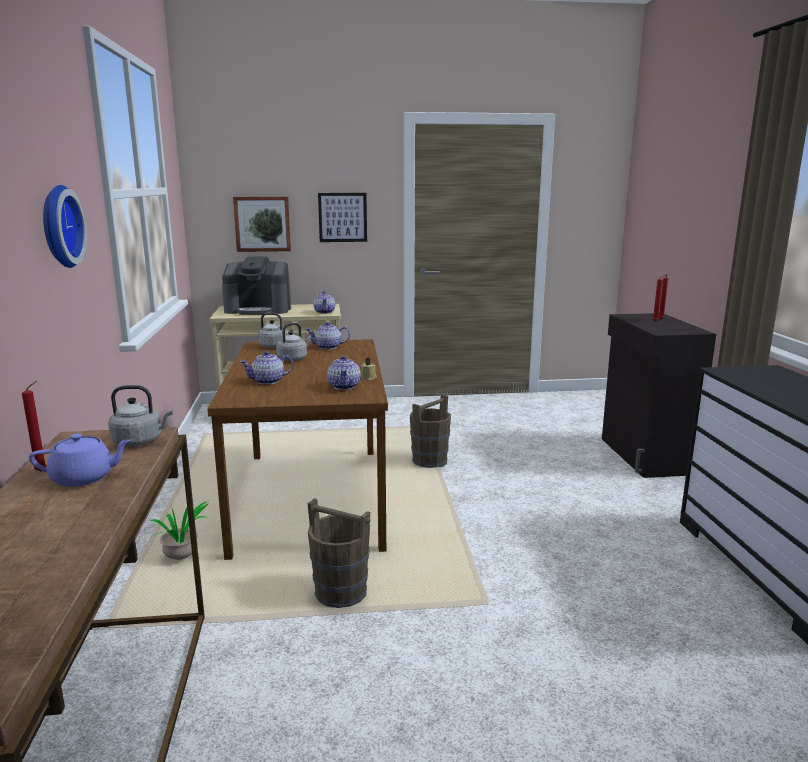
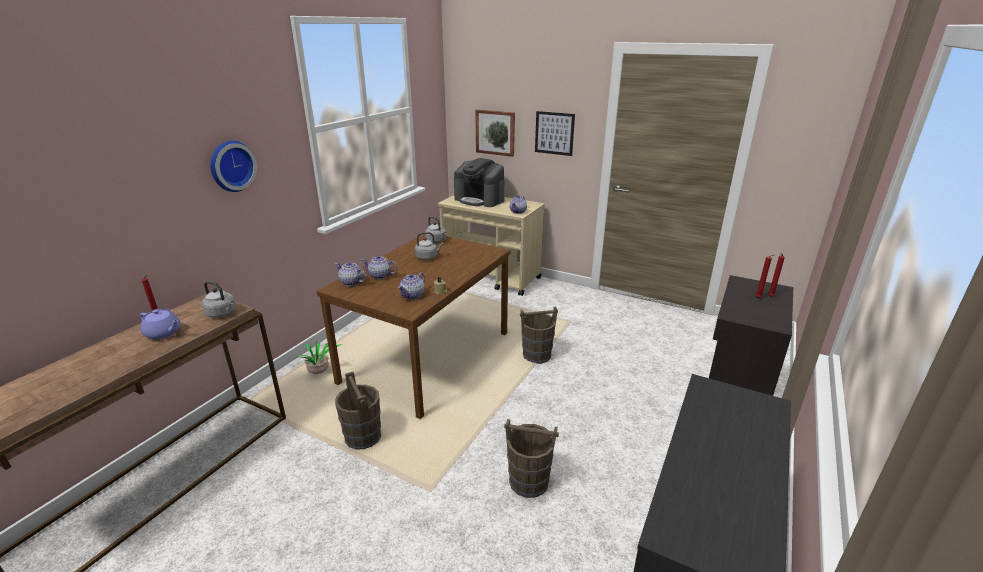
camera: 35 degrees right, 10 degrees up
teapot [306,322,350,350] -> teapot moved to [335,262,366,286]
none -> brown bucket [504,419,559,498]

